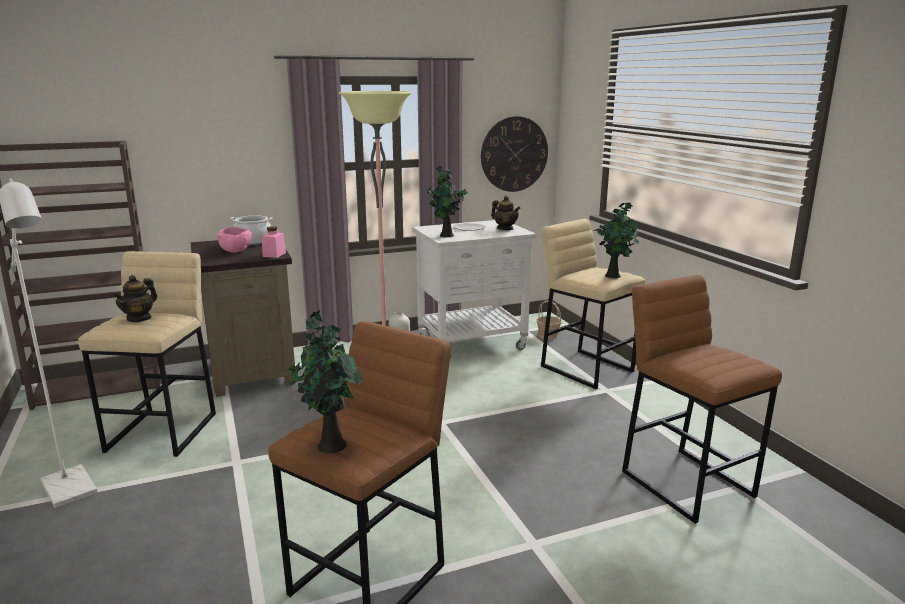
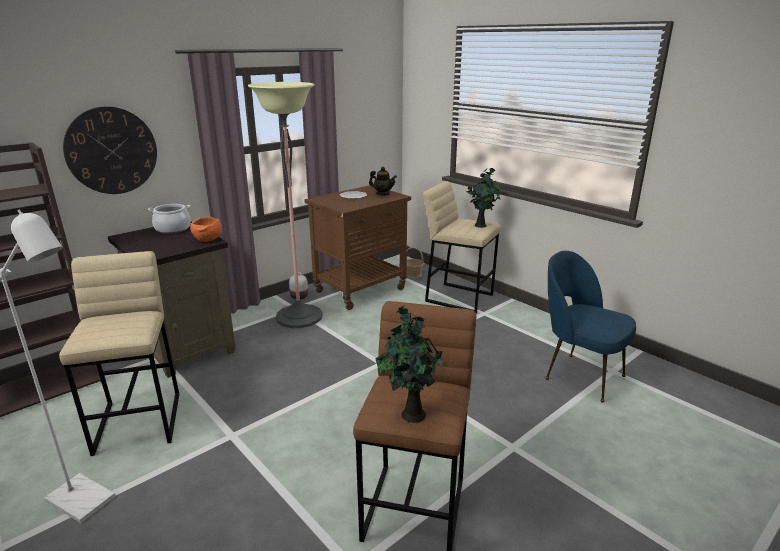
camera: 20 degrees left, 5 degrees up
teapot [112,275,157,322] -> none
pink bowl [217,227,252,253] -> none
pink jar [262,226,286,258] -> orange bowl [190,217,222,242]
white cart [412,220,537,359] -> brown cart [304,185,411,310]
potted plant [427,165,467,237] -> none
wall clock [481,116,548,192] -> wall clock moved to [63,106,157,194]
brown stool [622,275,782,524] -> blue chair [546,251,636,403]

